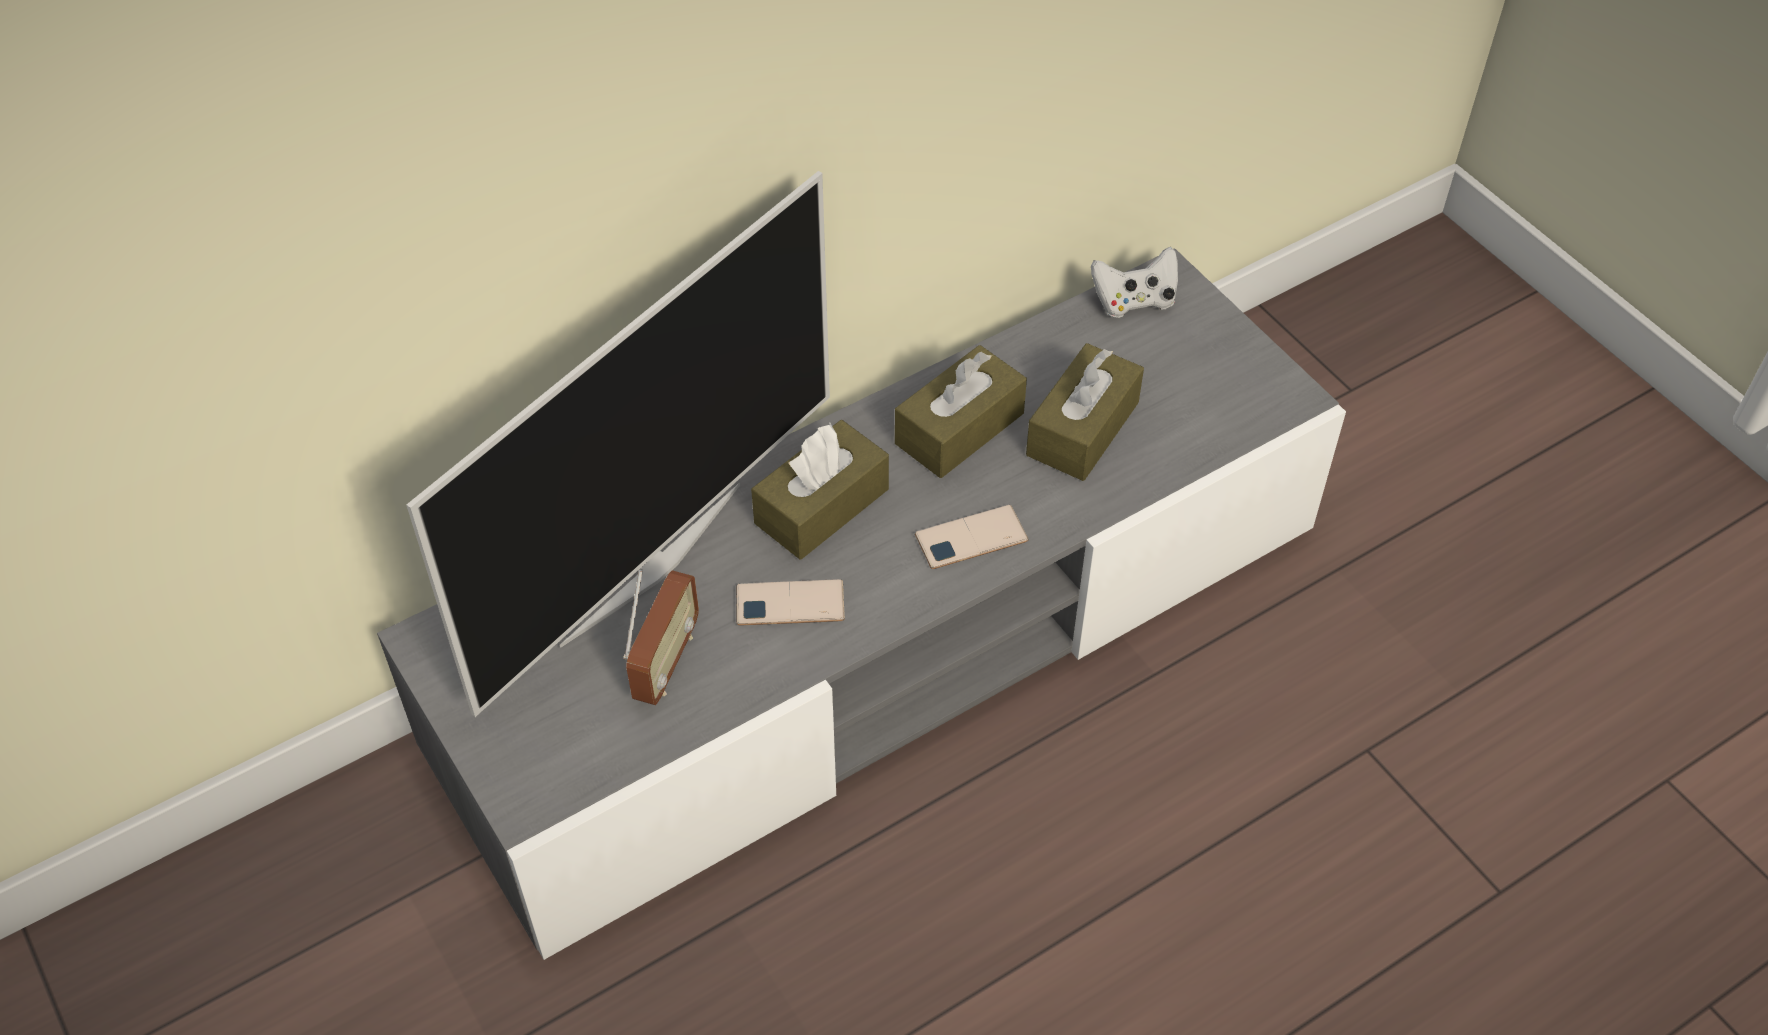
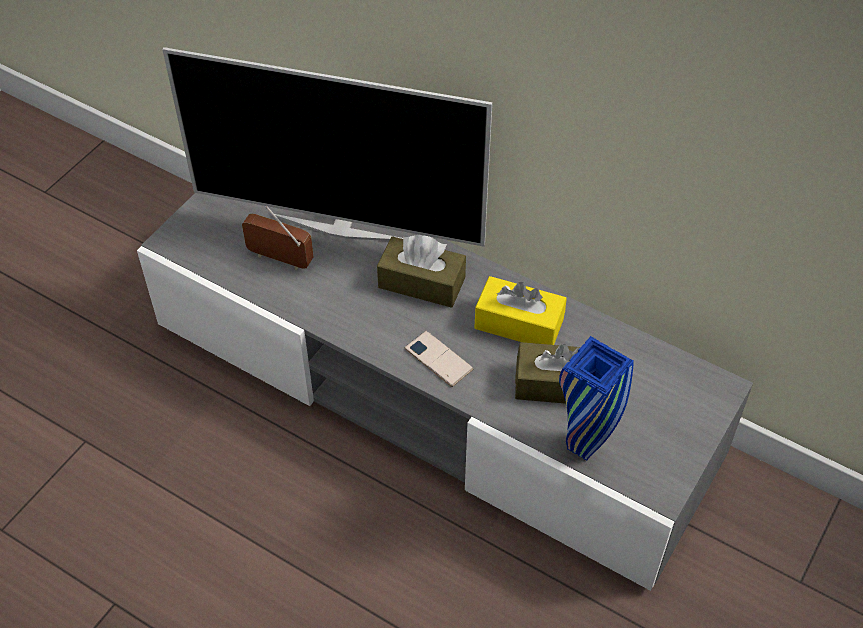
camera: 65 degrees right, 0 degrees up
radio [623,570,699,705] -> radio turned 150 degrees counterclockwise [242,206,314,270]
phone [736,579,845,625] -> none
brown tissue box [895,345,1027,478] -> yellow tissue box [474,276,567,345]
white game controller [1091,247,1178,318] -> none
none -> blue vase [559,336,634,461]

